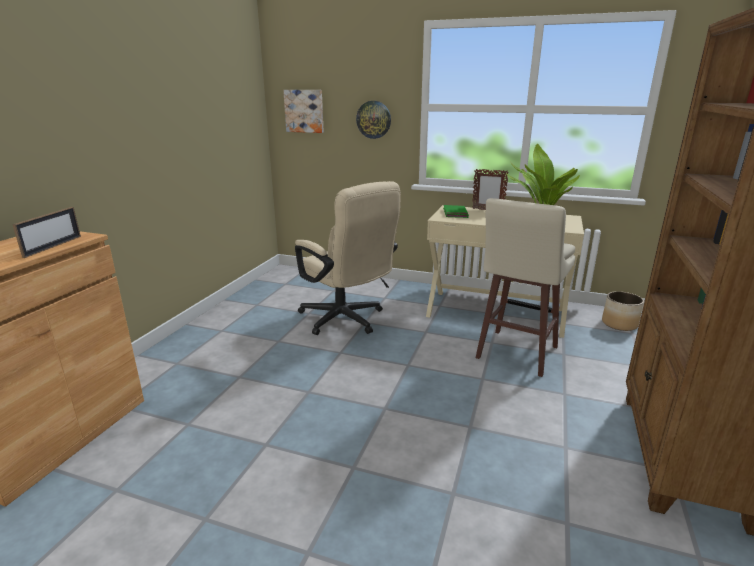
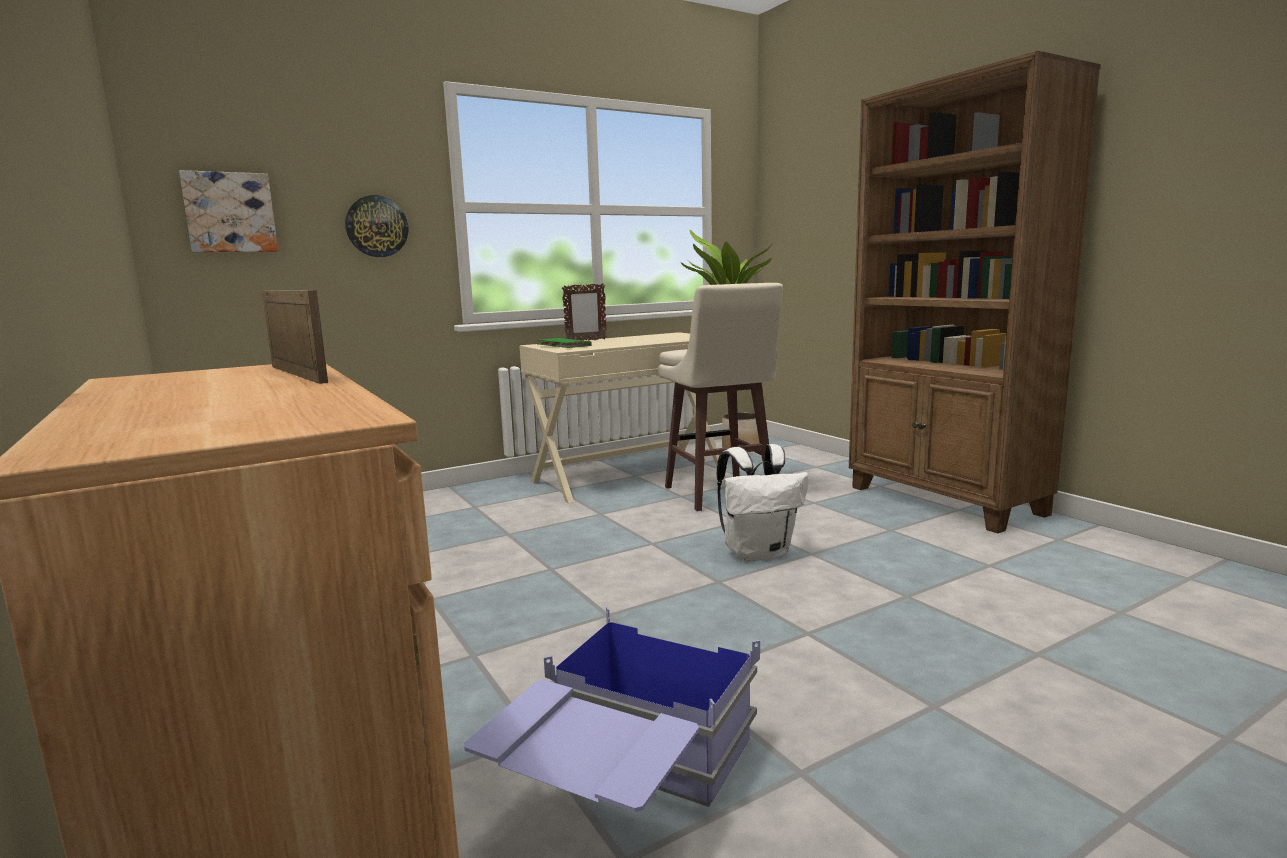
camera: 50 degrees left, 10 degrees down
beige office chair [295,181,401,335] -> none
none -> blue storage box [464,606,760,812]
none -> white backpack [717,444,809,562]

